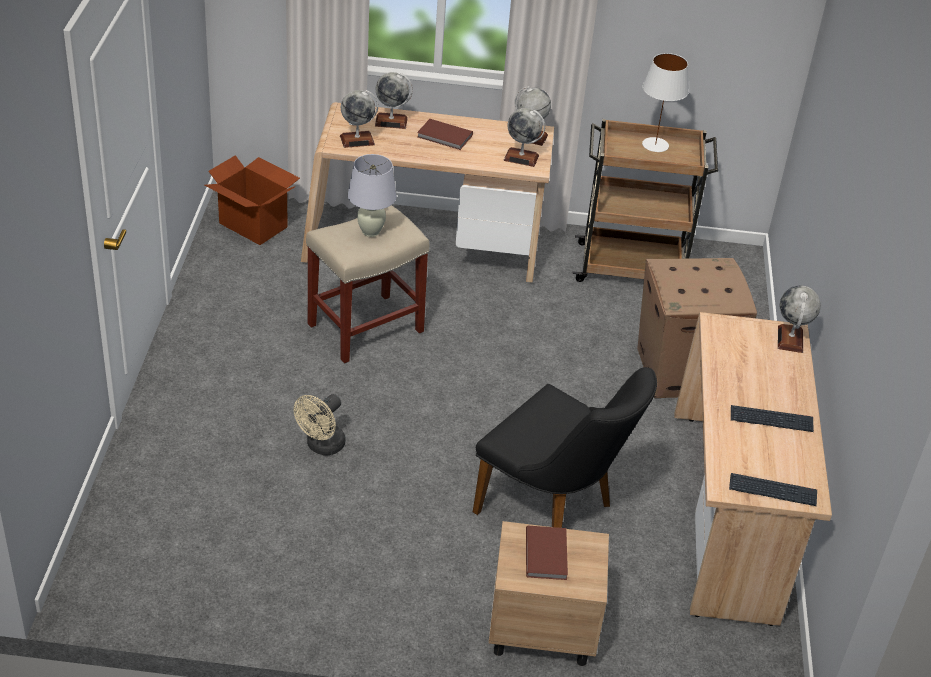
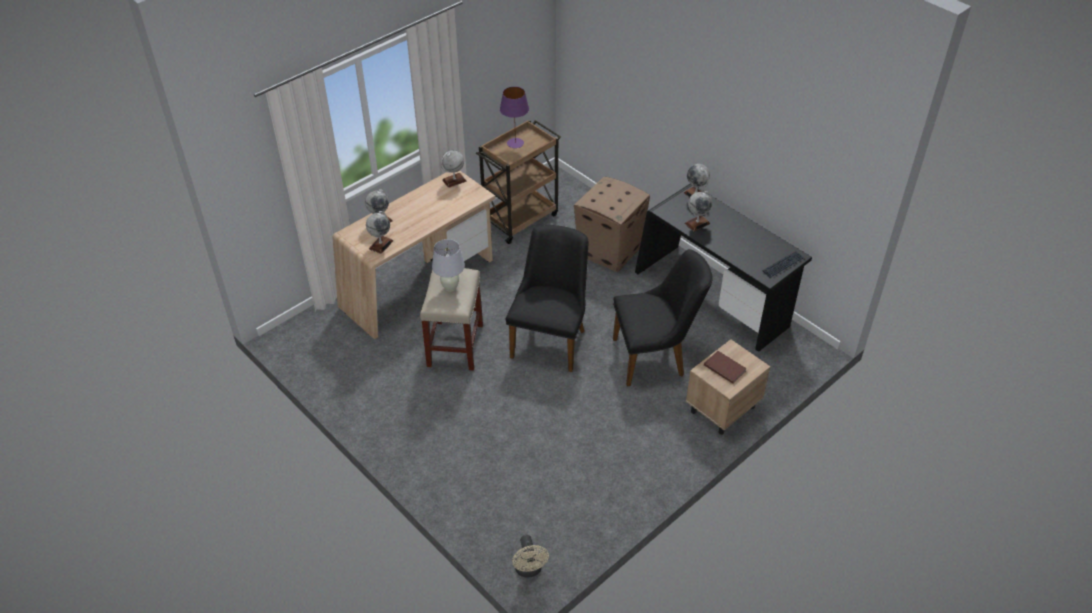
camera: 45 degrees left, 5 degrees up
cardboard box [205,155,300,245] -> none
beige fan [293,394,346,455] -> beige fan moved to [512,535,549,578]
brown book [417,119,473,150] -> none
globe [504,108,545,167] -> globe moved to [685,191,712,232]
white table lamp [642,53,689,152] -> purple table lamp [500,86,529,148]
beige desk [674,312,832,626] -> black desk [635,184,812,352]
keyboard [731,405,814,432] -> none
none -> black chair [506,225,589,372]

